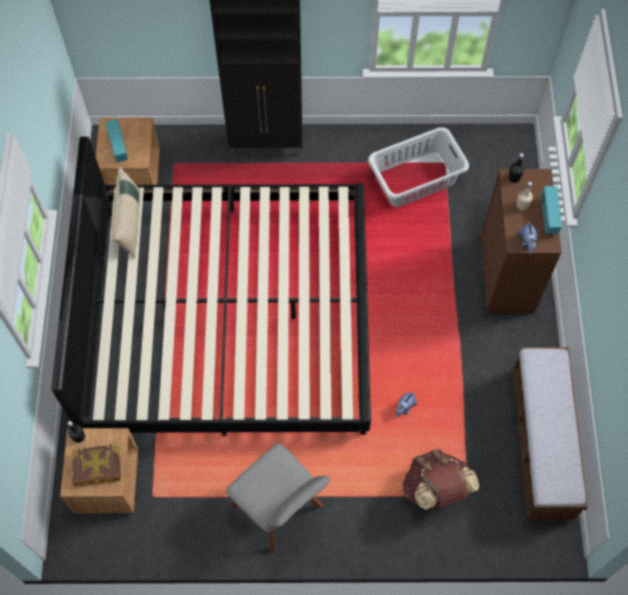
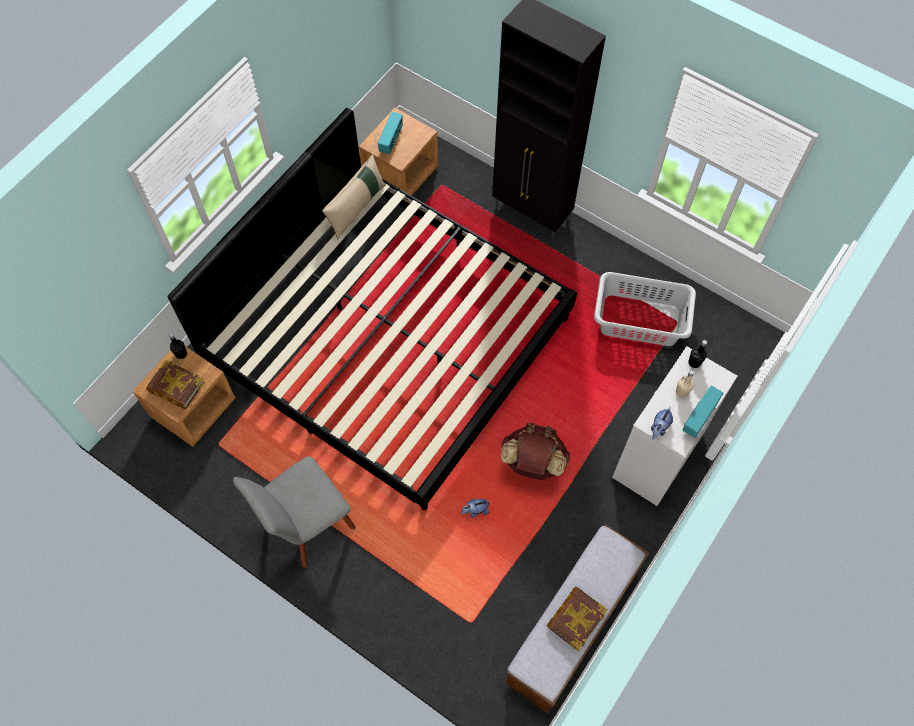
camera: 35 degrees right, 0 degrees up
grey chair [226,443,330,553] -> grey chair turned 60 degrees clockwise [233,456,356,568]
brown backpack [402,449,479,510] -> brown backpack moved to [500,423,570,480]
brown dresser [480,169,562,314] -> white dresser [612,346,737,506]
none -> book [547,587,608,651]

